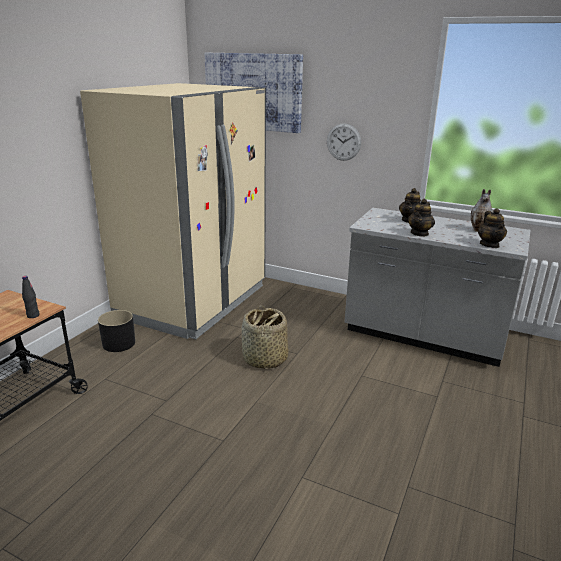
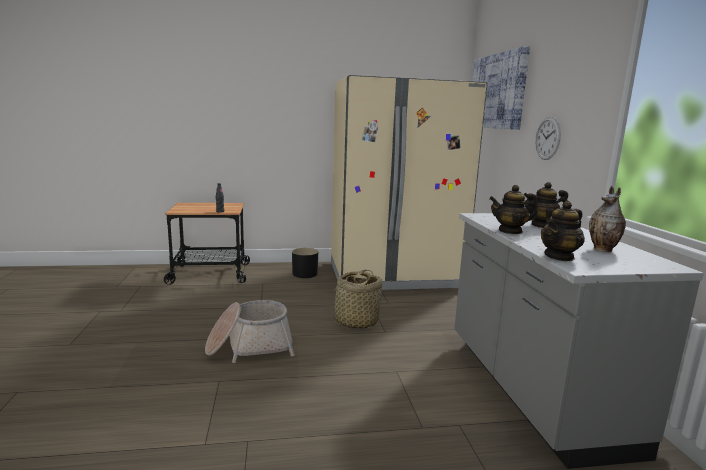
camera: 55 degrees right, 10 degrees down
none -> basket [205,300,295,363]

